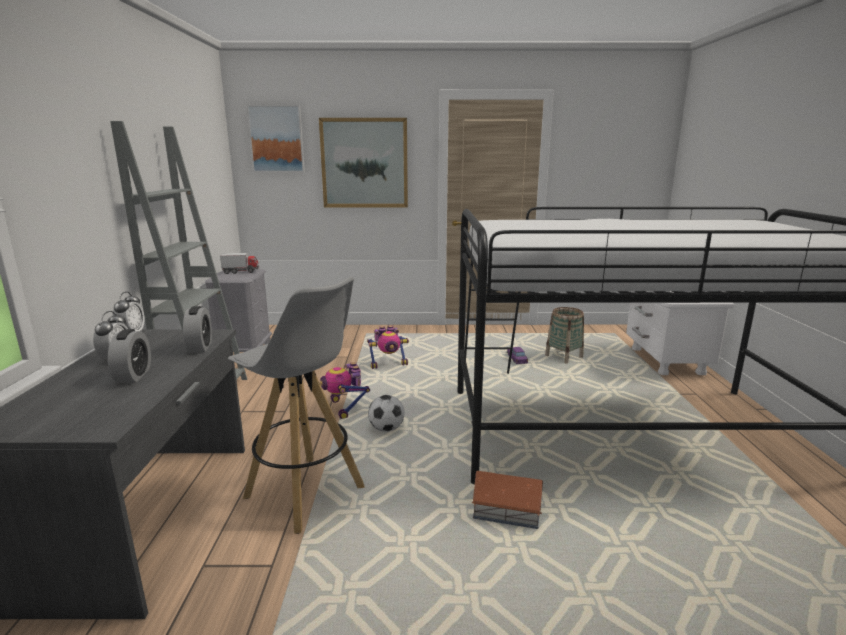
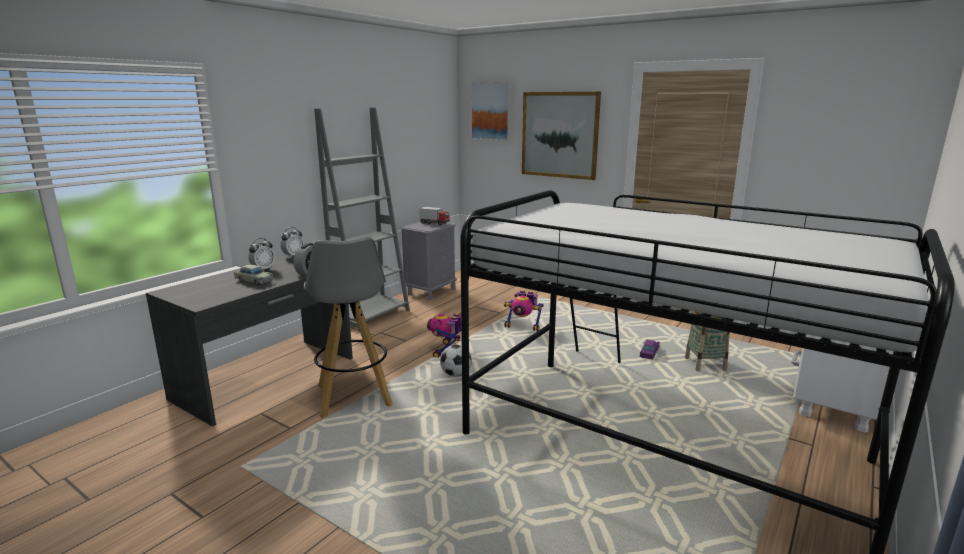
camera: 35 degrees right, 0 degrees up
alarm clock [108,329,151,383] -> beige toy car [234,265,274,285]
toy house [472,471,543,529] -> none

